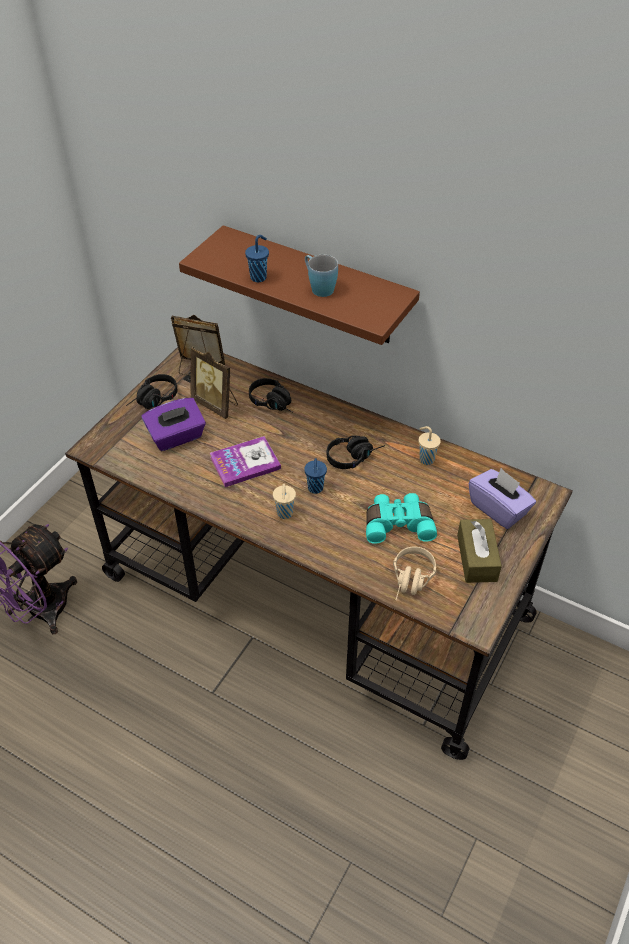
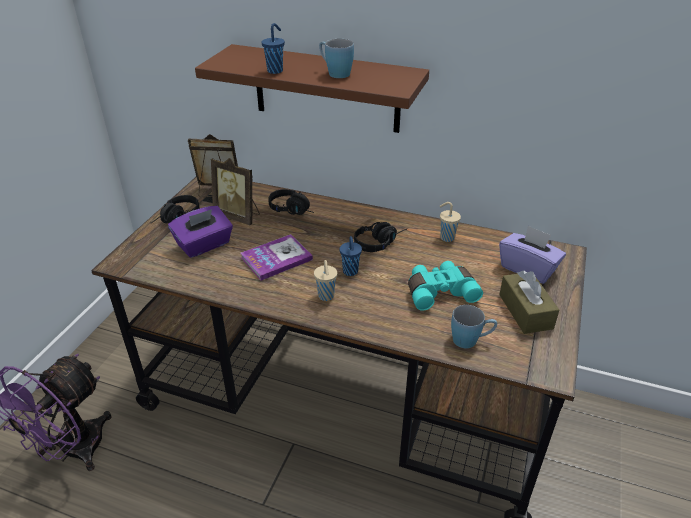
camera: 10 degrees left, 10 degrees down
beige headphones [393,546,436,600] -> blue mug [451,305,497,348]

